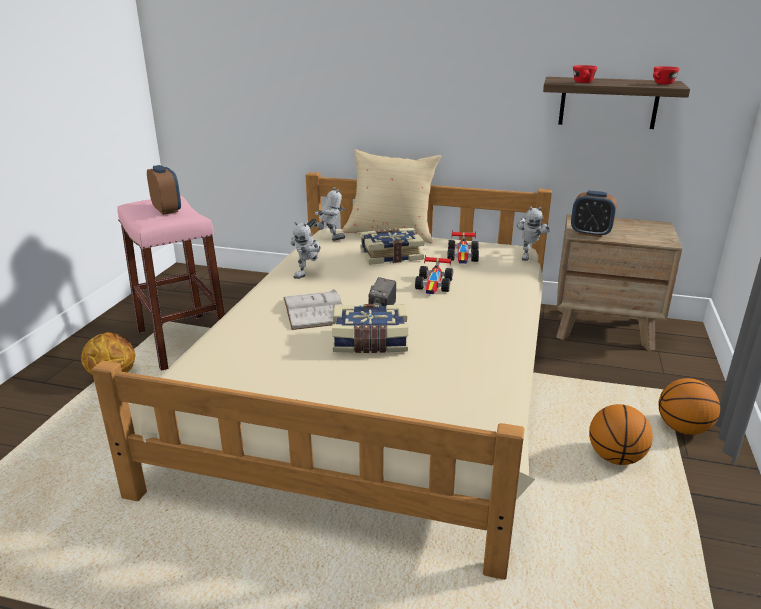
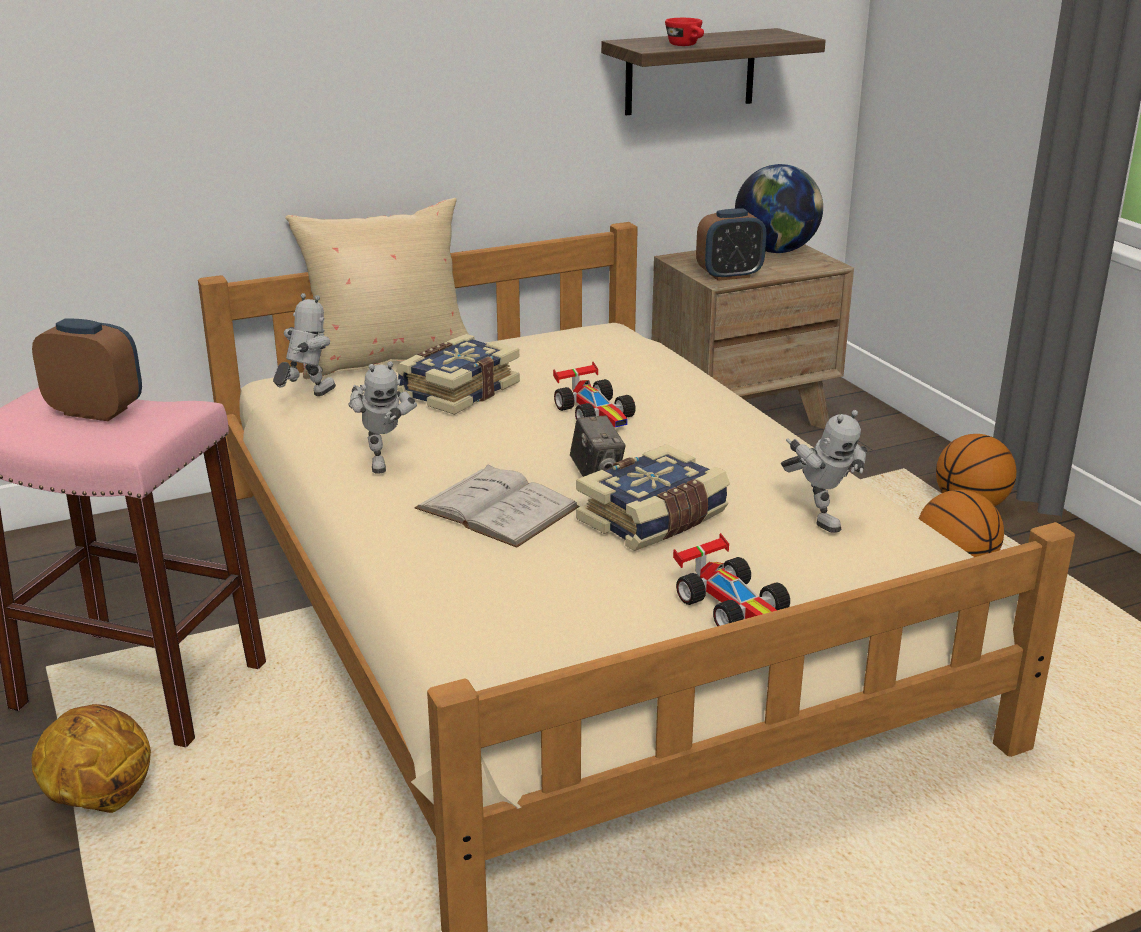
camera: 40 degrees left, 0 degrees up
toy car [447,230,479,264] -> toy car moved to [673,533,790,626]
toy robot [517,206,550,261] -> toy robot moved to [781,410,868,533]
red cup [653,66,679,84] -> none
none -> globe [735,164,823,253]

